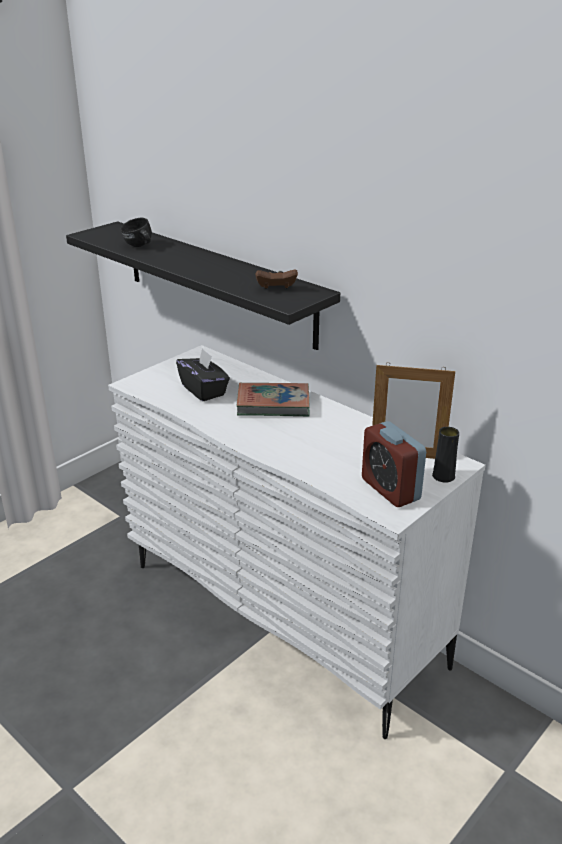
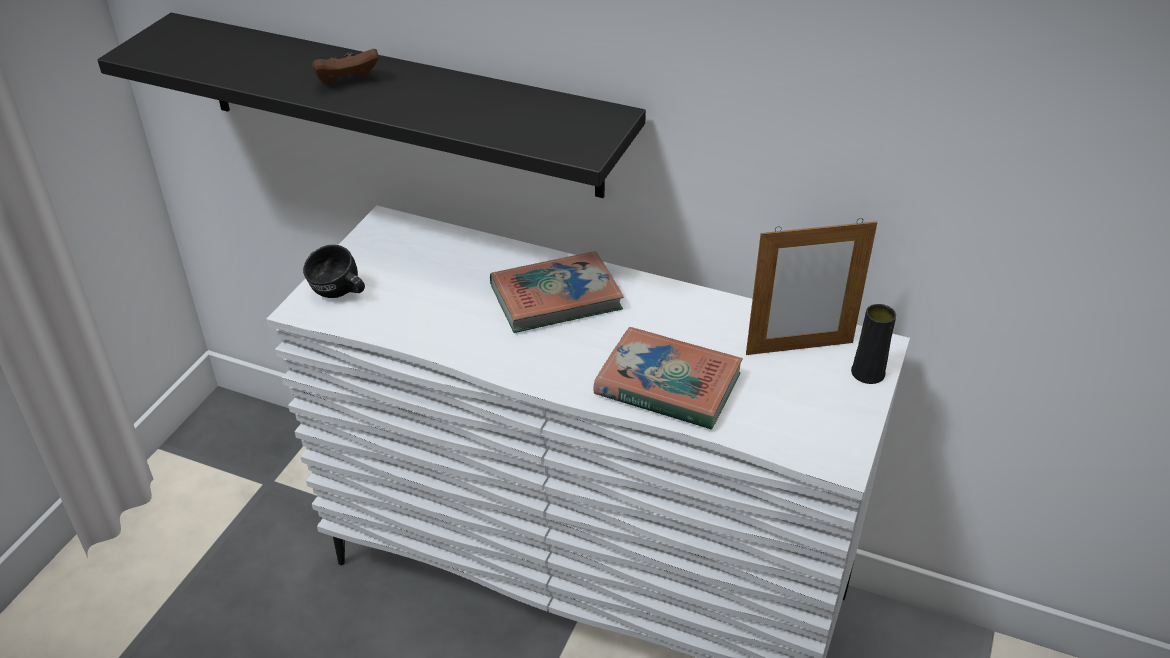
camera: 20 degrees left, 10 degrees up
black mug [120,218,152,247] -> black mug moved to [303,245,365,298]
black tissue box [176,348,230,401] -> none
brown game controller [255,269,298,289] -> brown game controller moved to [312,49,379,84]
alarm clock [362,421,426,507] -> none
none -> book [594,327,743,430]

